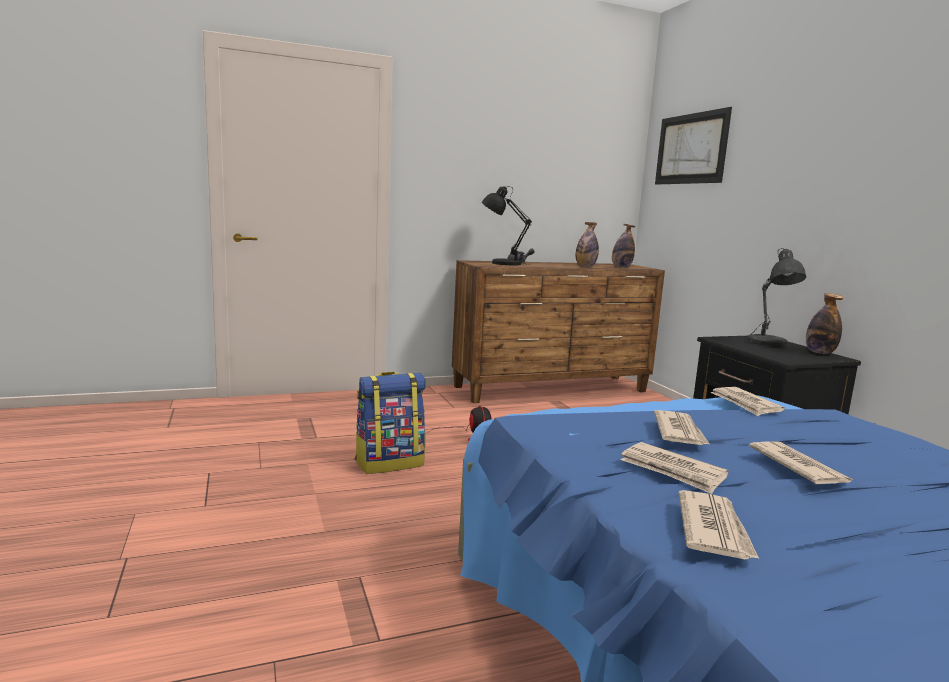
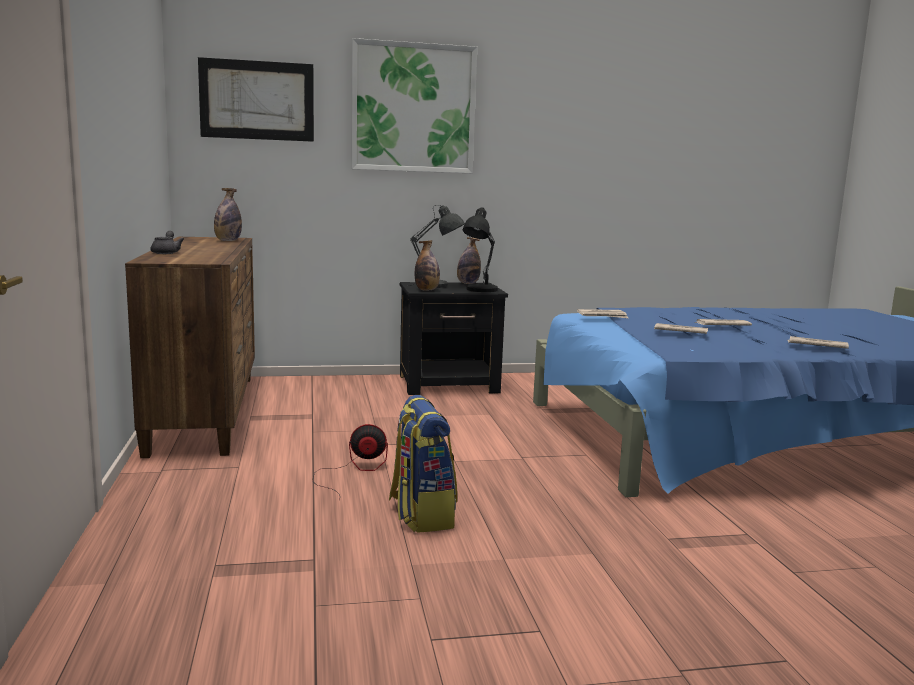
camera: 80 degrees left, 0 degrees up
black table lamp [482,186,532,266] -> black table lamp moved to [462,207,498,292]
bottle [576,222,599,266] -> bottle moved to [415,240,440,290]
newspaper [621,442,729,494] -> none
none -> picture [351,38,477,173]

